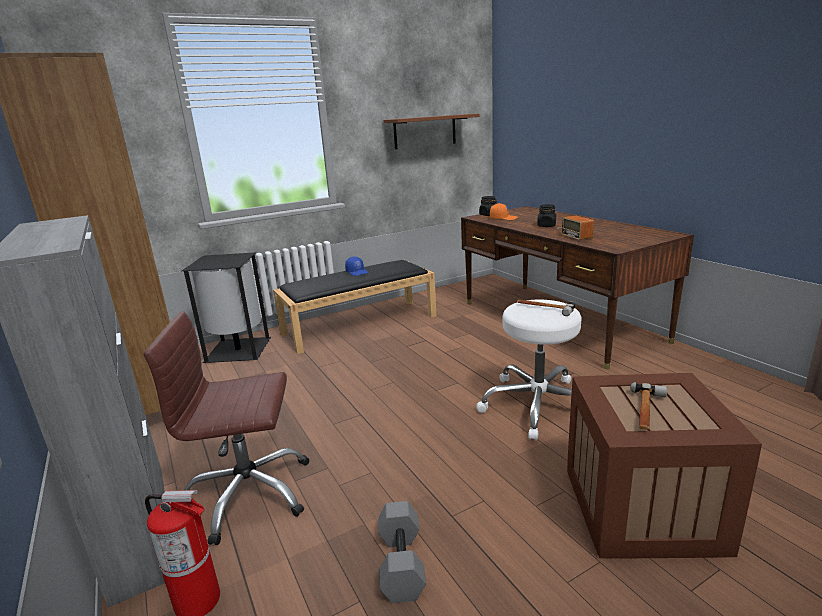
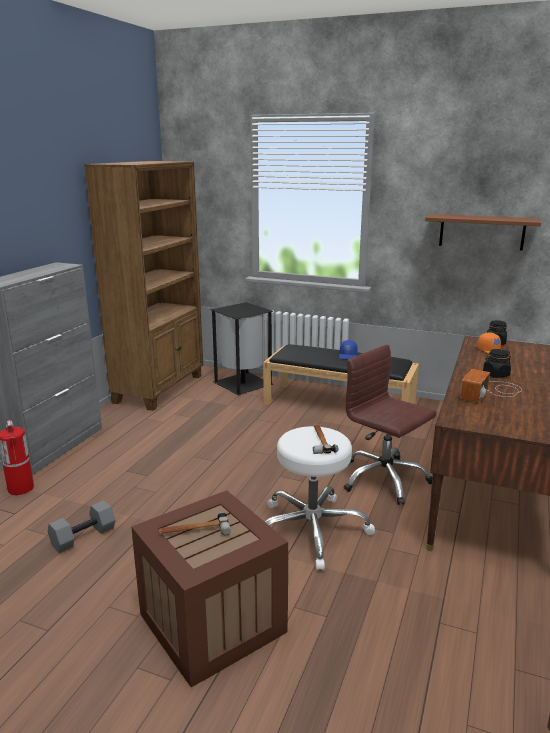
camera: 50 degrees right, 0 degrees up
brown office chair [144,311,310,545] -> brown office chair moved to [344,345,437,505]

